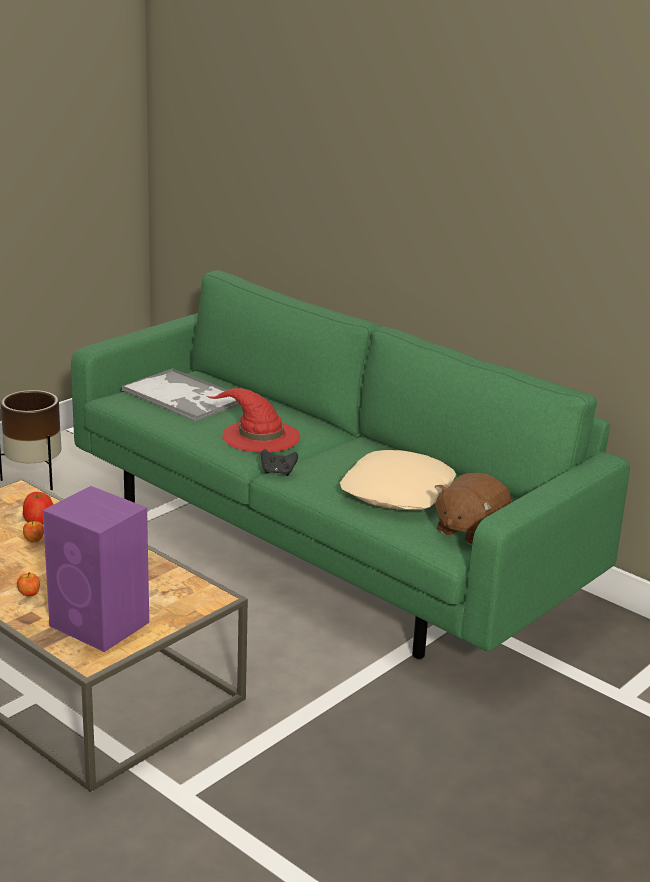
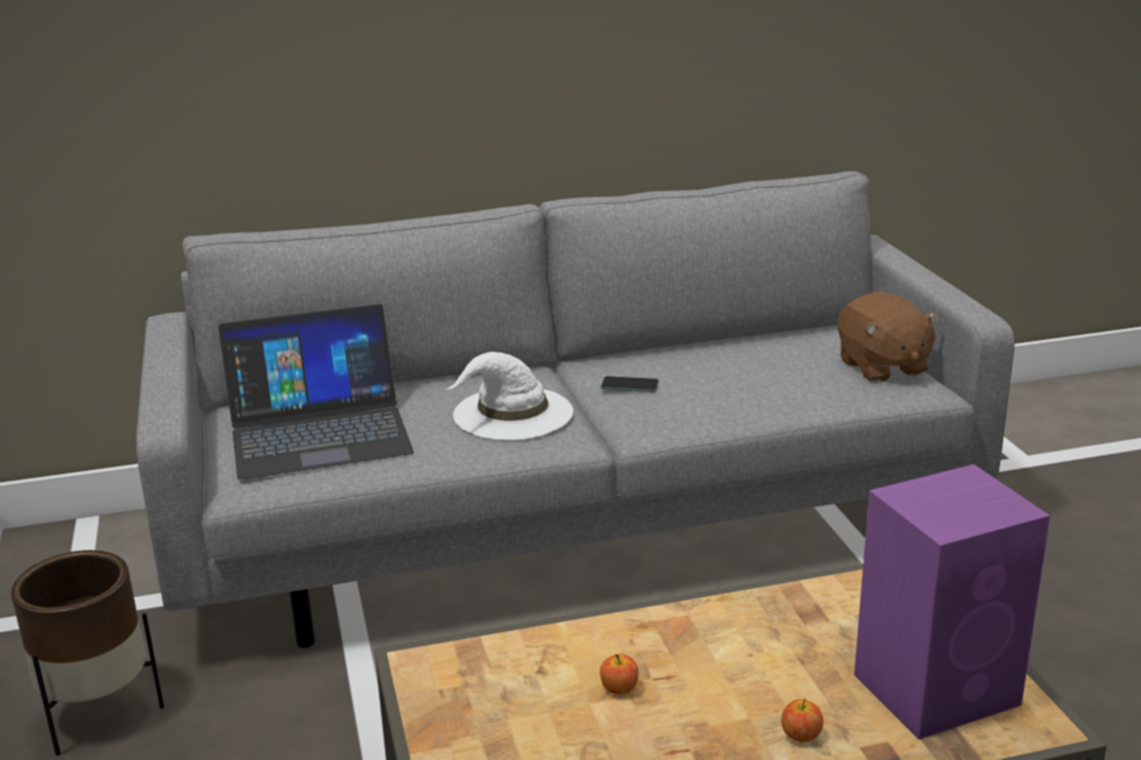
camera: 55 degrees left, 0 degrees up
apple [23,492,54,524] -> none
green sofa [71,270,630,659] -> grey sofa [136,171,1014,648]
tray [122,368,240,422] -> laptop [218,304,414,480]
red hat [207,388,300,453] -> white hat [444,352,573,440]
black game controller [261,449,298,476] -> none
beige pillow [340,450,456,510] -> none
none -> phone [601,376,659,392]

